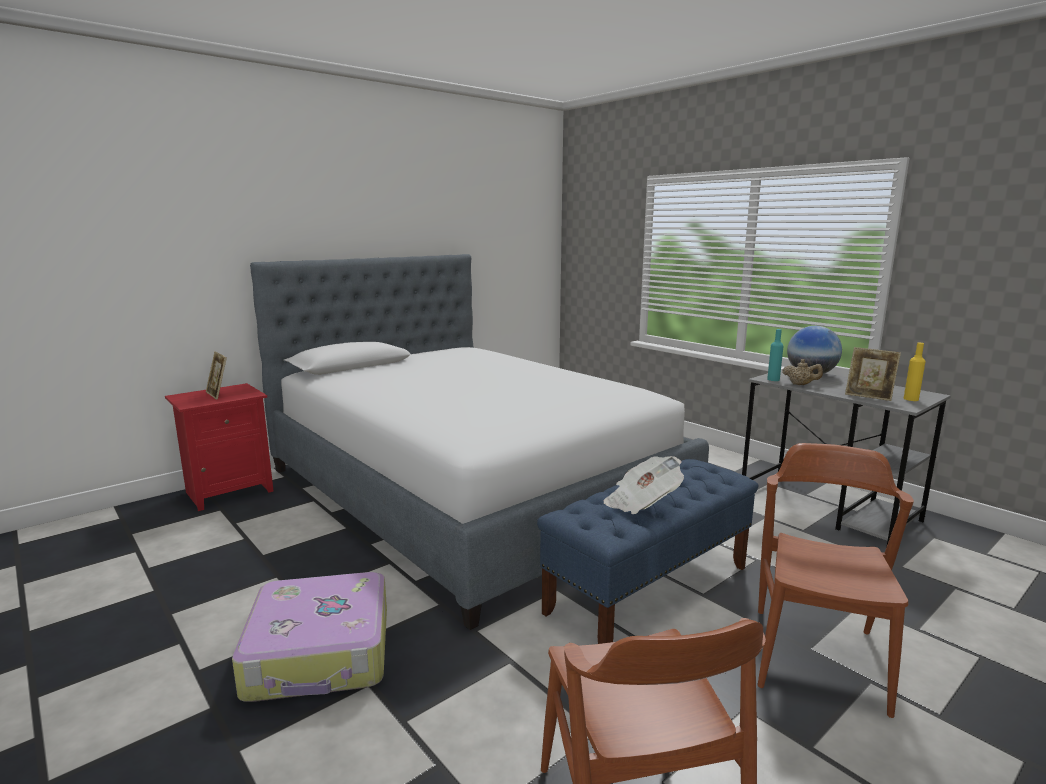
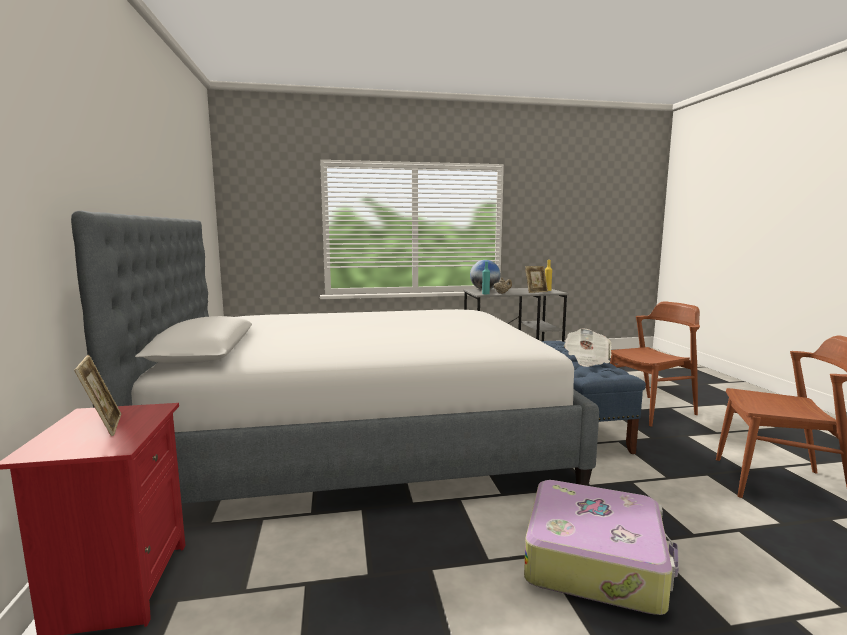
camera: 60 degrees left, 5 degrees down
picture frame [206,351,227,400] -> picture frame turned 105 degrees counterclockwise [74,355,121,436]
brown chair [758,443,914,718] -> brown chair turned 105 degrees clockwise [610,301,700,426]

